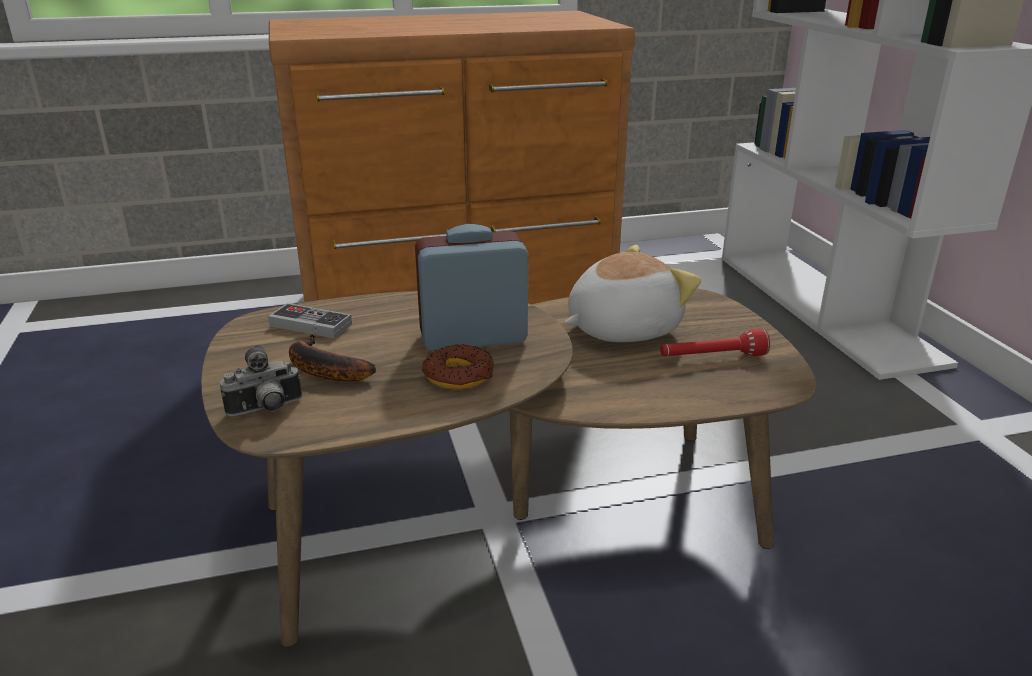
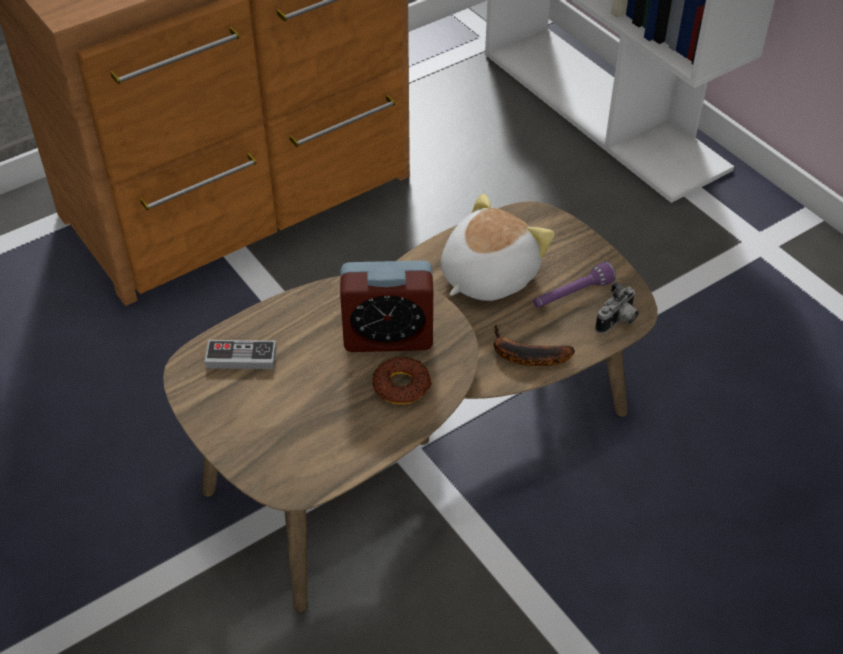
camera: 20 degrees left, 20 degrees up
camera [220,344,302,416] -> camera moved to [595,281,639,333]
banana [289,334,376,381] -> banana moved to [494,324,575,366]
alarm clock [415,224,528,351] -> alarm clock turned 150 degrees counterclockwise [340,260,433,352]
red flashlight [660,329,770,356] -> purple flashlight [533,261,616,308]

